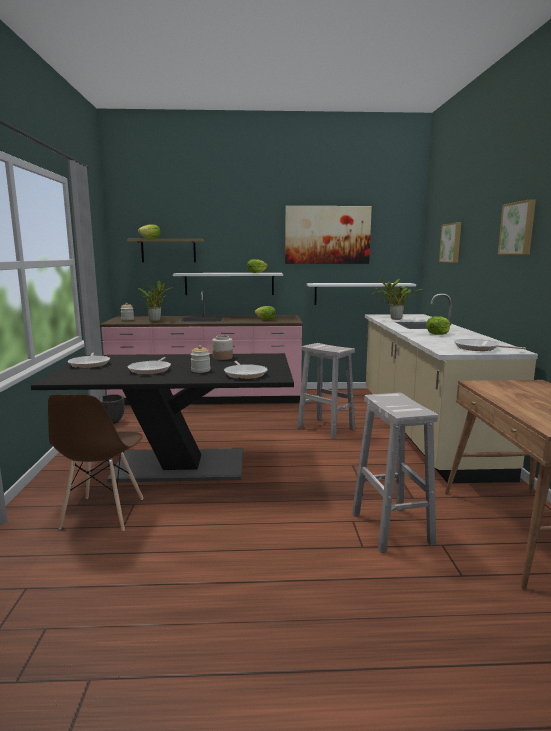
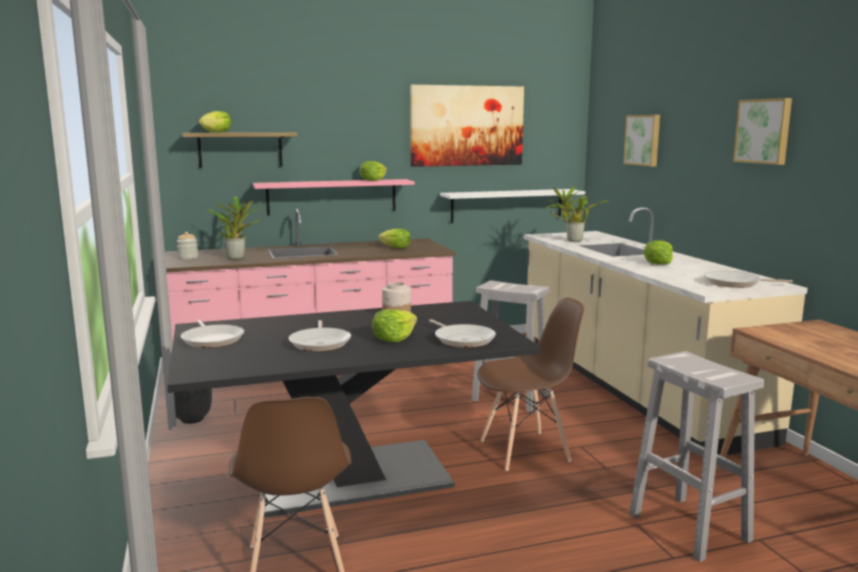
camera: 15 degrees left, 0 degrees up
white shelf [173,273,283,295] -> pink shelf [253,179,415,216]
jar [191,345,210,373] -> lettuce [372,309,417,342]
none -> brown chair [477,298,584,471]

